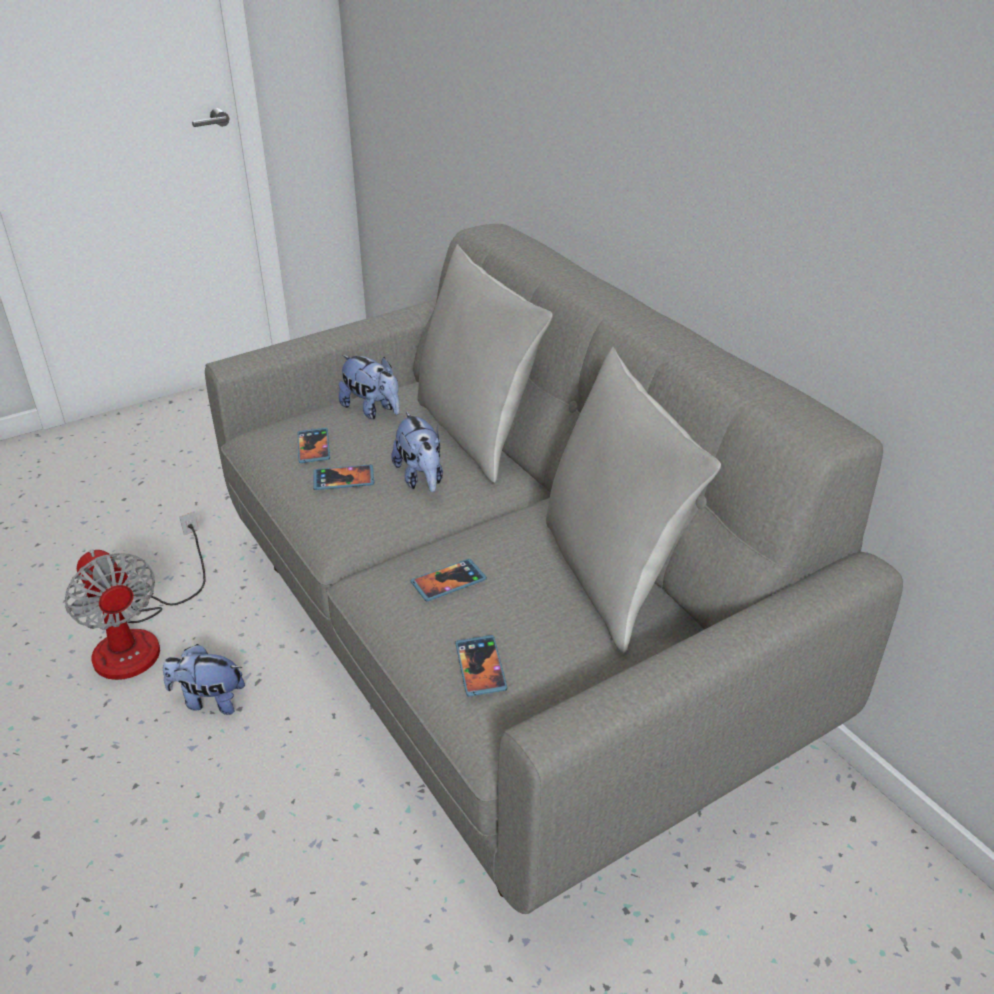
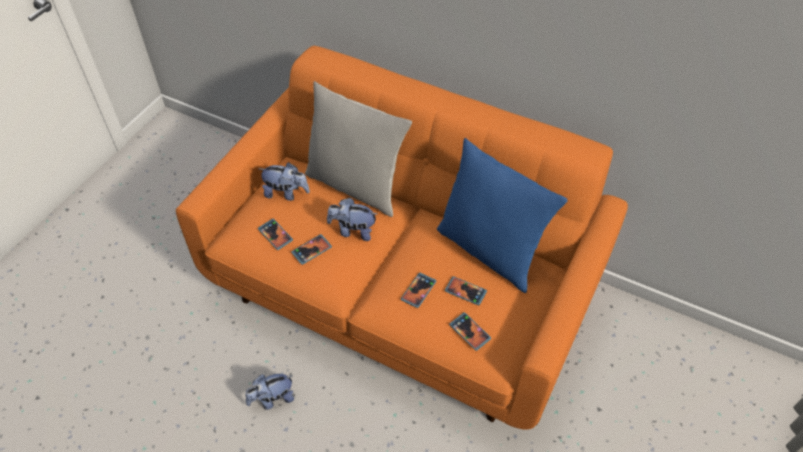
camera: 30 degrees left, 15 degrees up
fan [65,511,206,680] -> none
grey sofa [205,224,903,914] -> orange sofa [176,46,628,430]
plush toy [391,411,443,492] -> plush toy turned 150 degrees clockwise [327,198,377,241]
grey pillow [546,347,721,653] -> blue pillow [437,138,568,293]
none -> phone [445,276,487,305]

